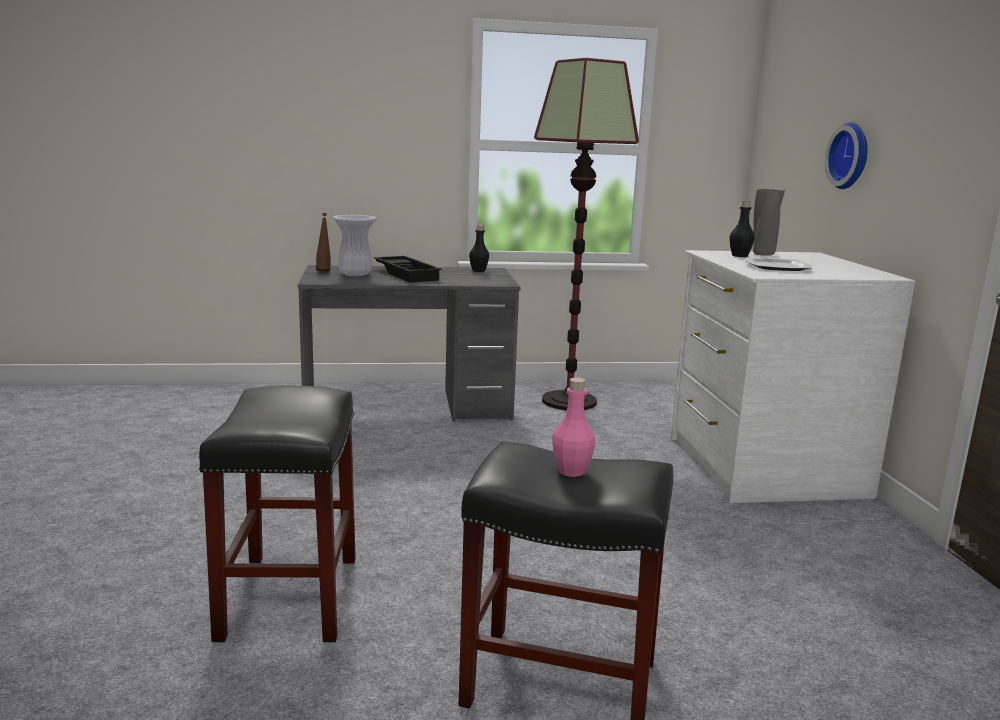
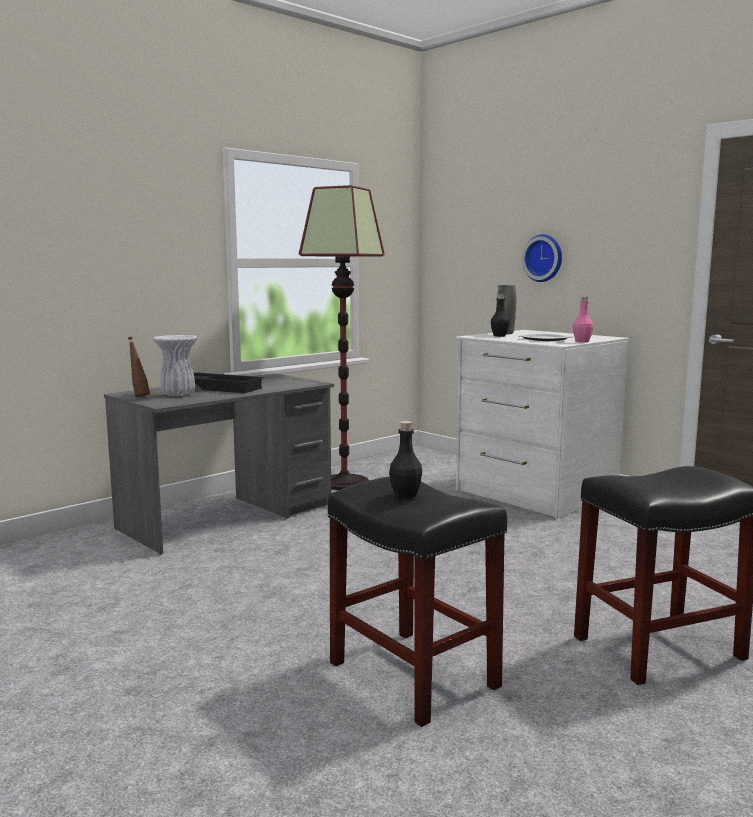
camera: 35 degrees left, 5 degrees down
black bottle [469,225,489,272] -> black bottle moved to [389,421,422,499]
pink bottle [552,378,596,477] -> pink bottle moved to [572,297,594,343]

